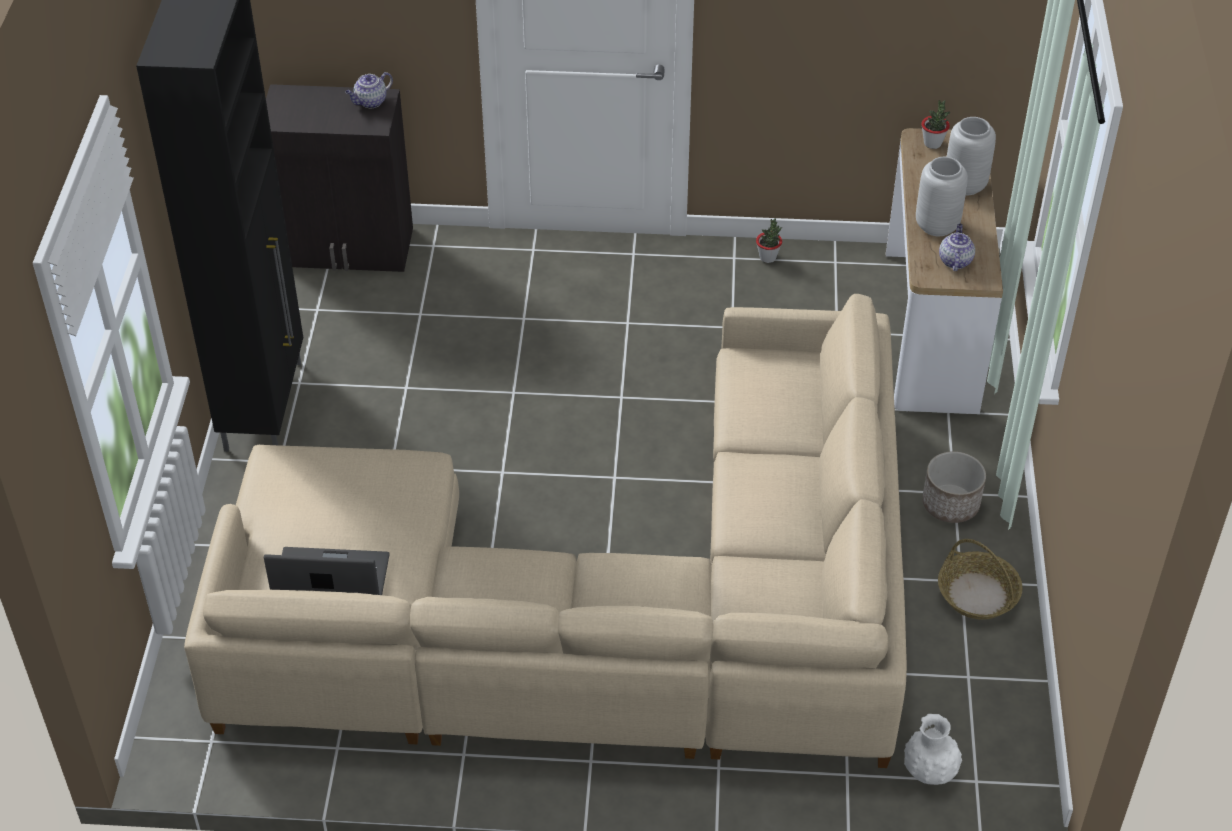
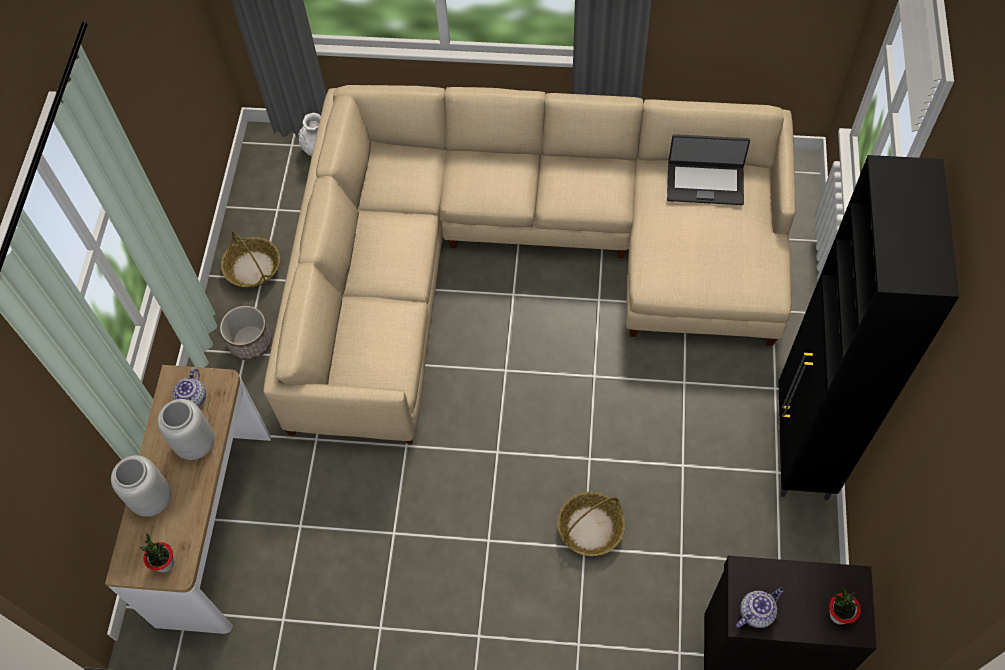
camera: 175 degrees left, 15 degrees up
potted plant [756,218,782,263] -> potted plant moved to [829,586,861,624]
none -> basket [557,492,625,556]

